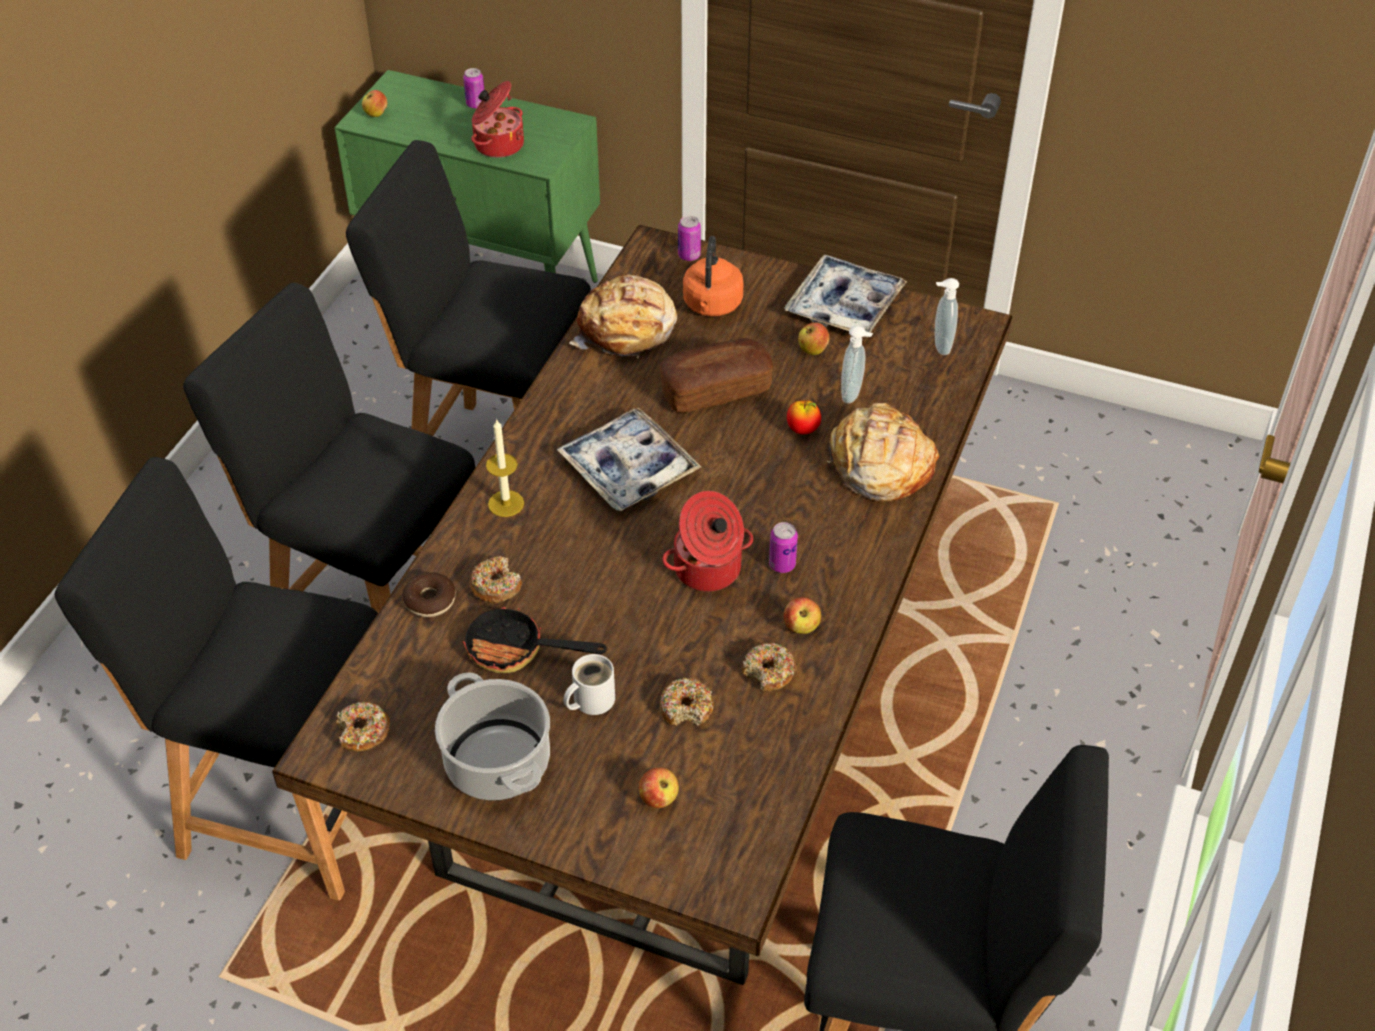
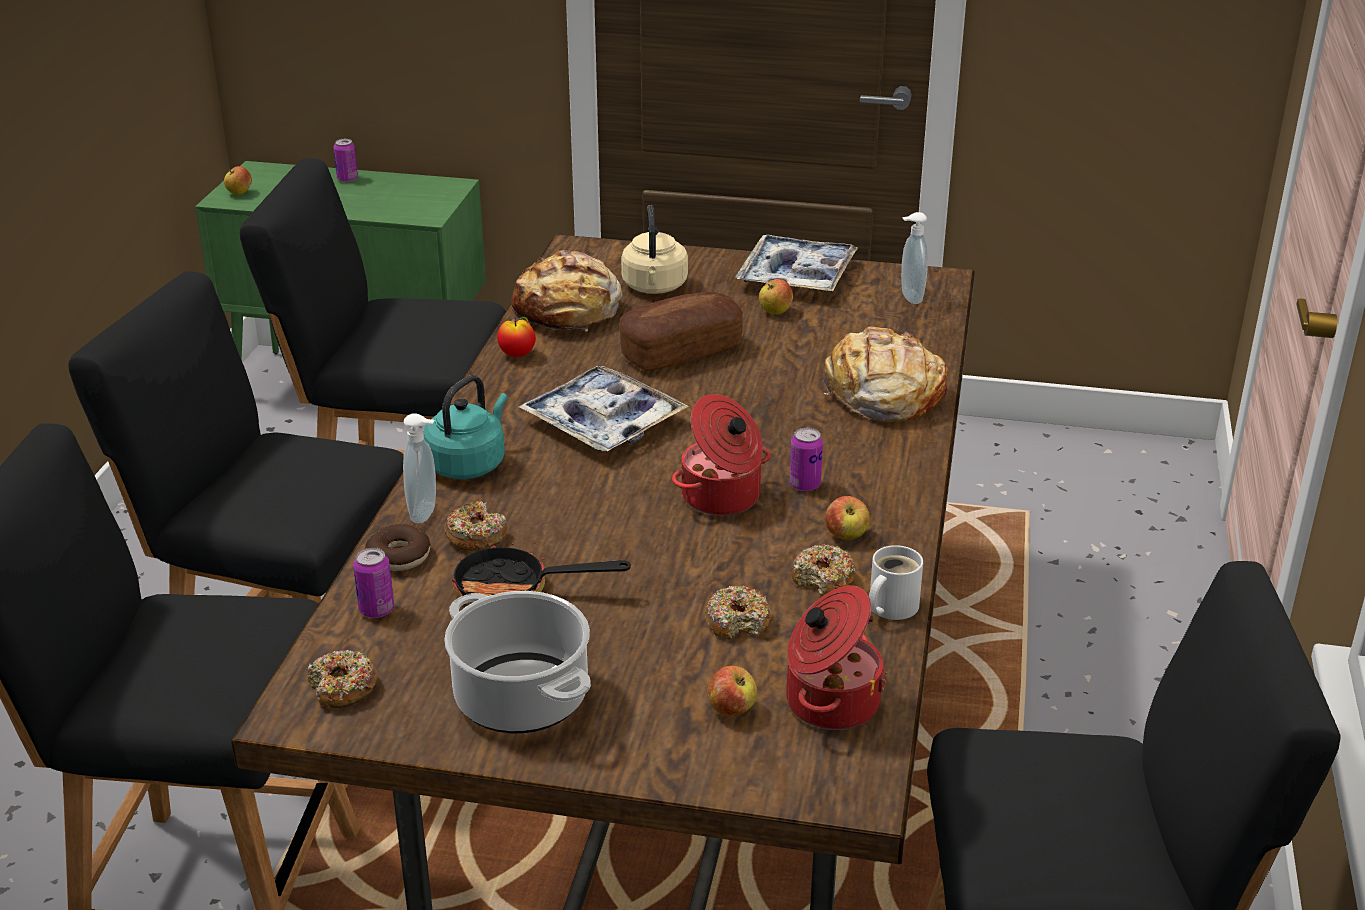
camera: 10 degrees left, 15 degrees down
cooking pot [471,81,524,158] -> cooking pot moved to [786,586,887,730]
candle [486,418,524,517] -> turquoise kettle [423,375,508,479]
white mug [563,654,615,715] -> white mug moved to [869,545,923,620]
can [678,216,701,261] -> can moved to [353,548,394,618]
orange kettle [683,236,744,316] -> beige kettle [621,205,688,294]
apple [787,401,821,434] -> apple moved to [497,317,536,357]
soap dispenser [841,326,873,403] -> soap dispenser moved to [403,413,436,523]

